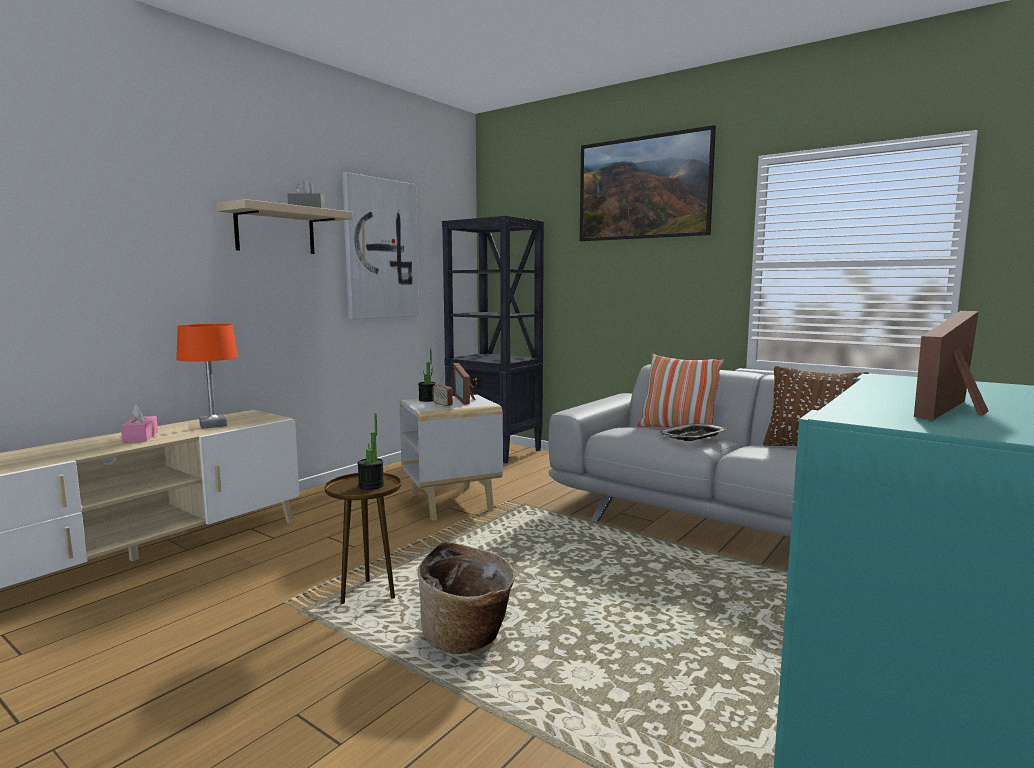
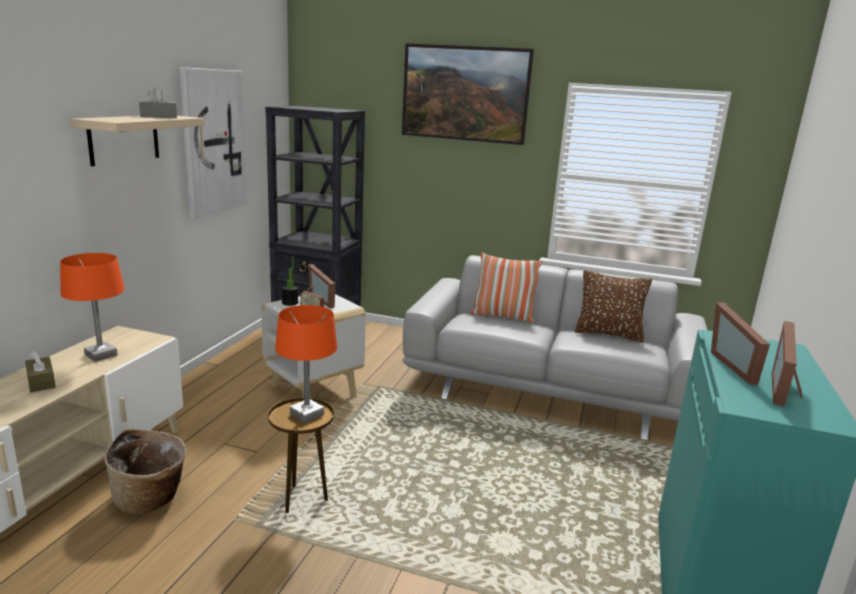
camera: 20 degrees left, 10 degrees up
pink tissue box [121,404,158,443] -> brown tissue box [25,351,56,392]
potted plant [357,413,384,490] -> orange table lamp [275,305,337,423]
basket [417,542,515,654] -> basket moved to [104,429,186,514]
tray [659,423,727,441] -> none
none -> picture frame [711,302,770,385]

